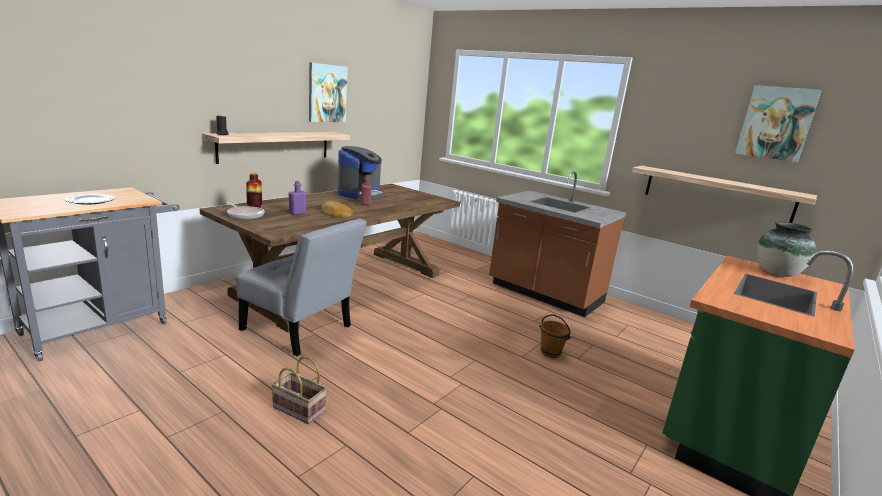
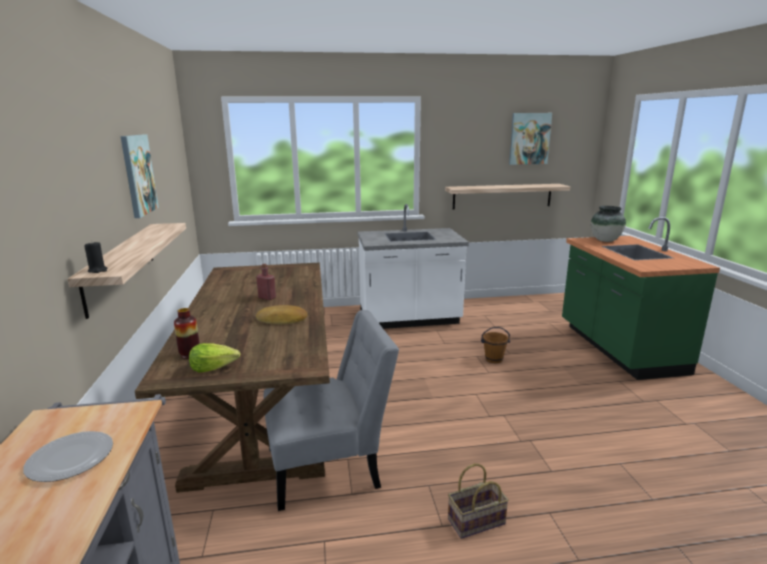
camera: 45 degrees left, 0 degrees up
frying pan [226,202,265,219] -> lettuce [189,343,240,372]
purple bottle [289,181,307,215] -> none
coffee machine [338,146,385,199] -> none
brown counter [489,171,626,317] -> white counter [358,204,469,329]

